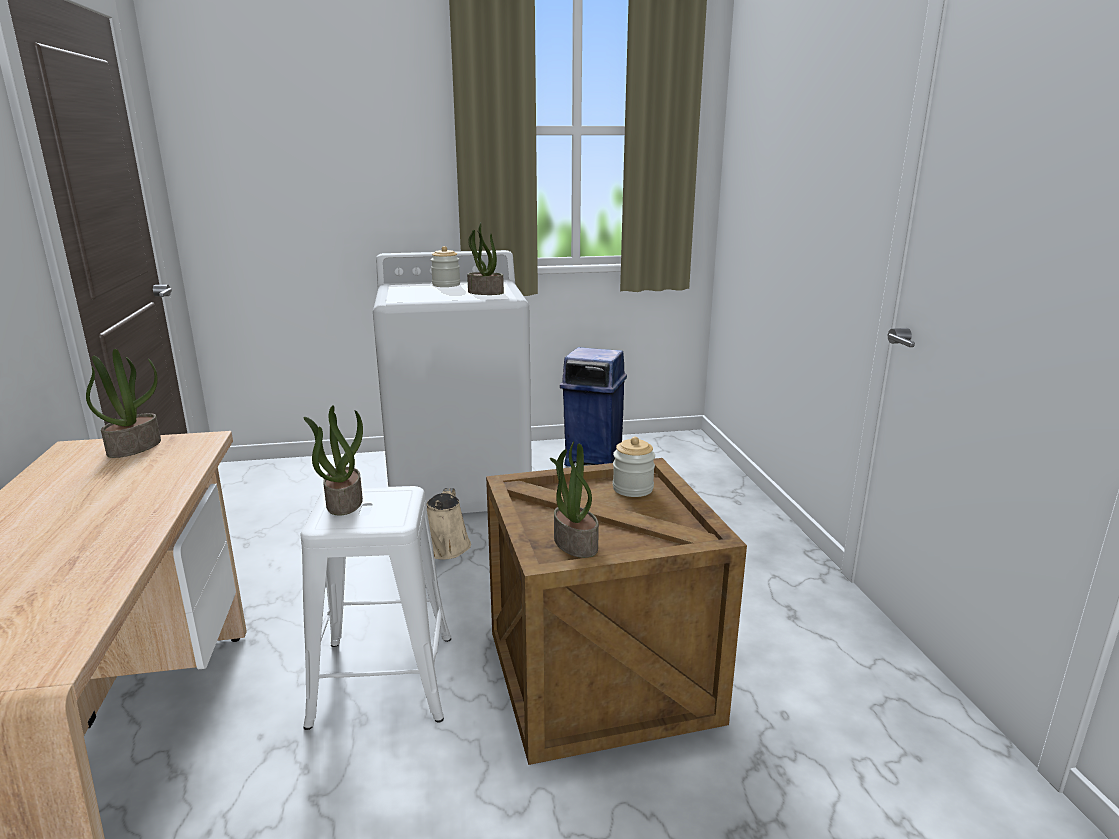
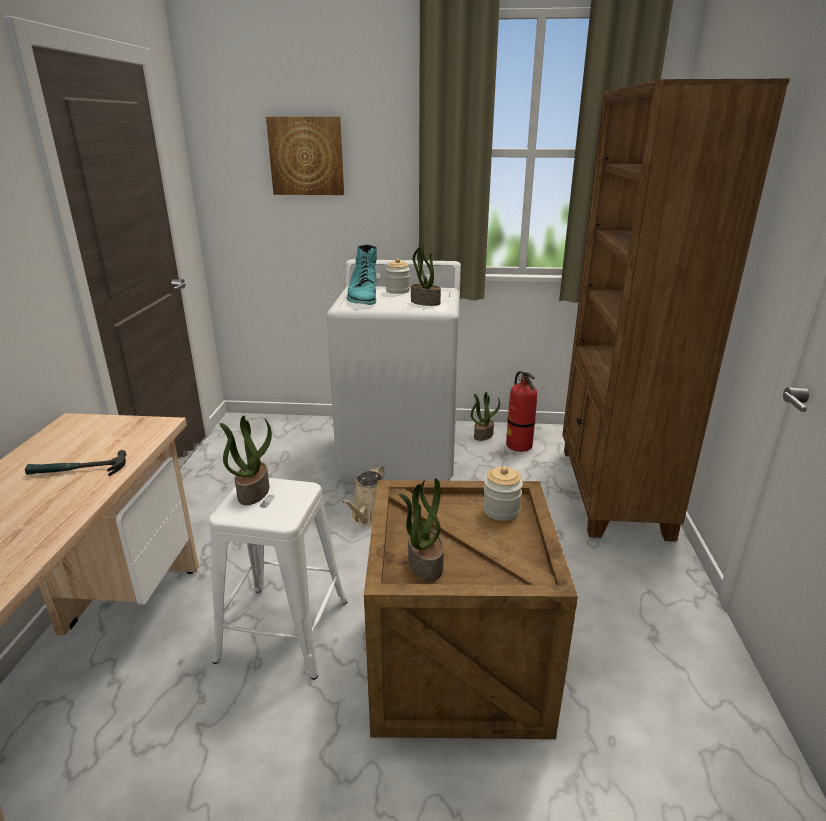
camera: 15 degrees right, 5 degrees up
potted plant [86,349,161,458] -> potted plant moved to [471,392,500,441]
blue trash can [560,347,627,467] -> fire extinguisher [506,371,537,452]
none -> hammer [25,450,127,476]
none -> picture [266,116,344,195]
none -> turquoise boot [347,244,377,305]
none -> brown bookcase [562,78,790,541]

